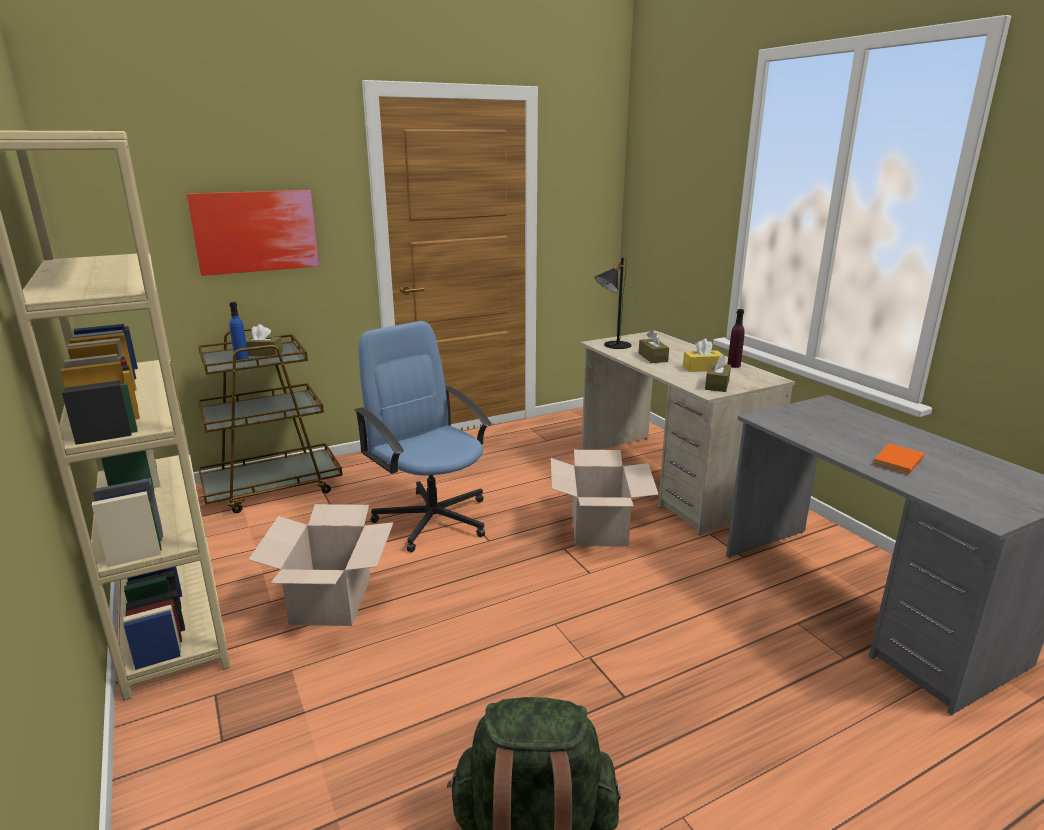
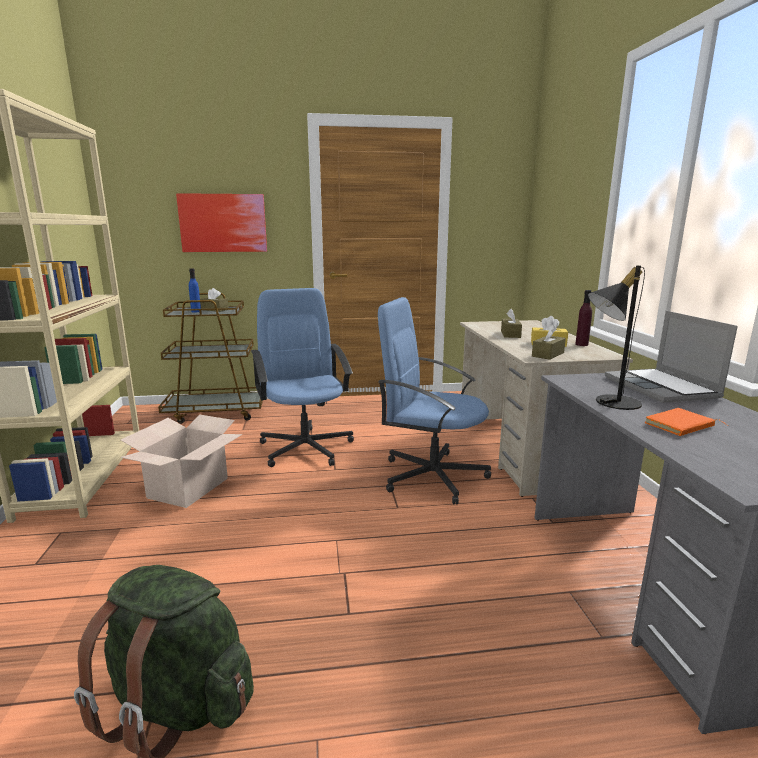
camera: 20 degrees right, 5 degrees down
cardboard box [551,450,659,547] -> blue office chair [378,297,491,504]
black table lamp [595,257,632,349] -> black table lamp moved to [588,265,645,410]
none -> laptop [605,311,738,403]

